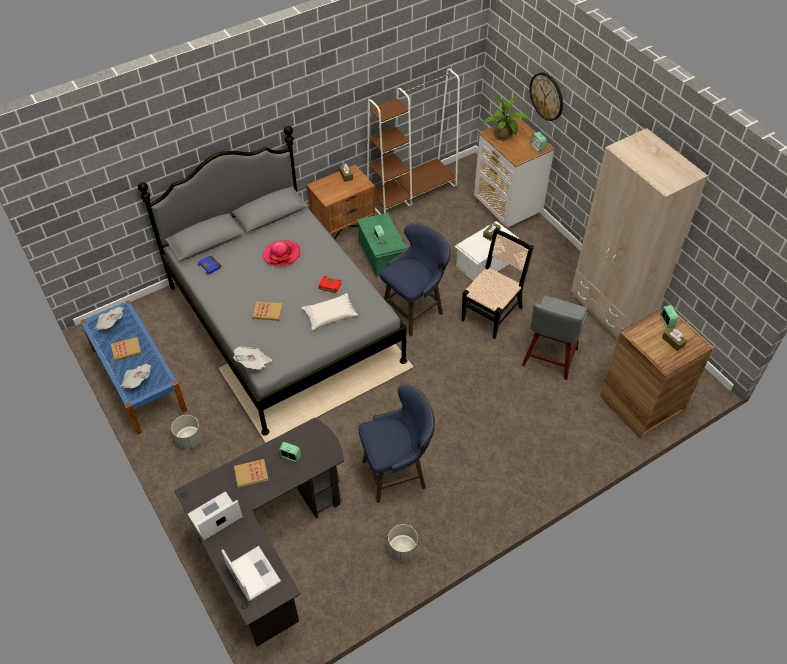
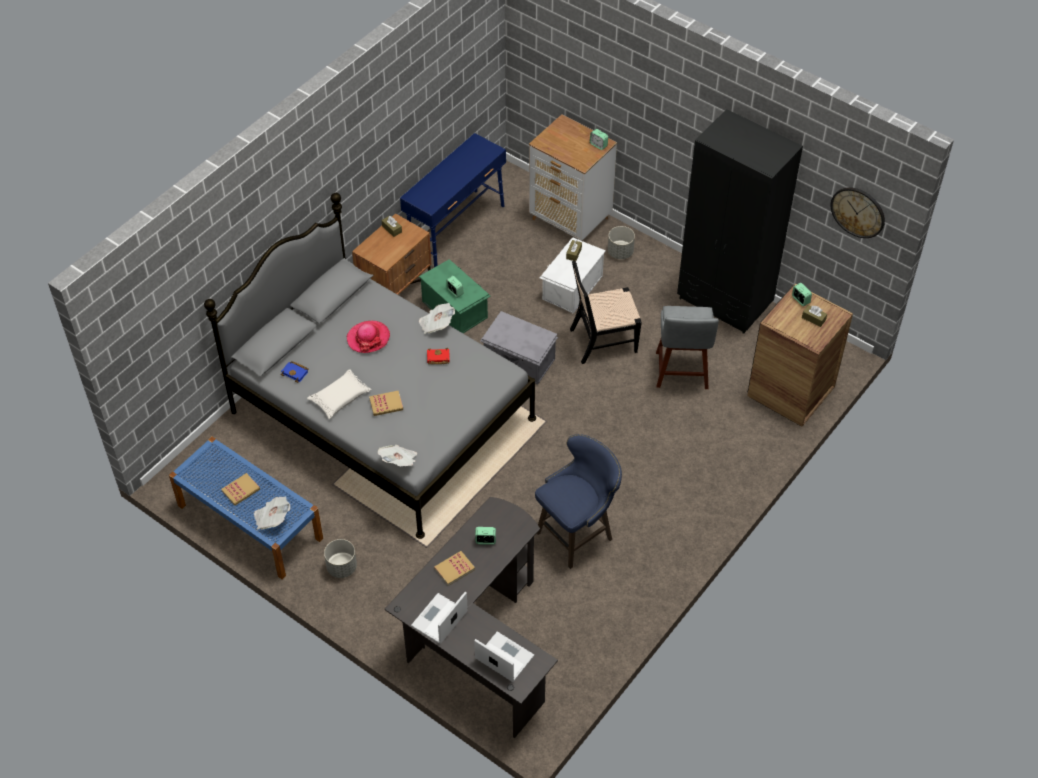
camera: 20 degrees left, 0 degrees up
newspaper [95,307,123,329] -> newspaper moved to [419,303,455,334]
white pillow [302,293,358,330] -> white pillow moved to [307,370,372,419]
brown clothes rack [367,68,460,215] -> blue console table [400,133,506,267]
blue stool [380,223,451,336] -> grey storage box [480,311,558,385]
grey planter [388,524,418,562] -> grey planter moved to [608,226,635,259]
chair [462,228,534,339] -> chair turned 120 degrees counterclockwise [570,260,642,364]
potted plant [482,95,531,140] -> none
wall clock [530,72,563,121] -> wall clock moved to [830,187,885,238]
beige wardrobe [571,128,708,341] -> black wardrobe [677,109,803,334]

